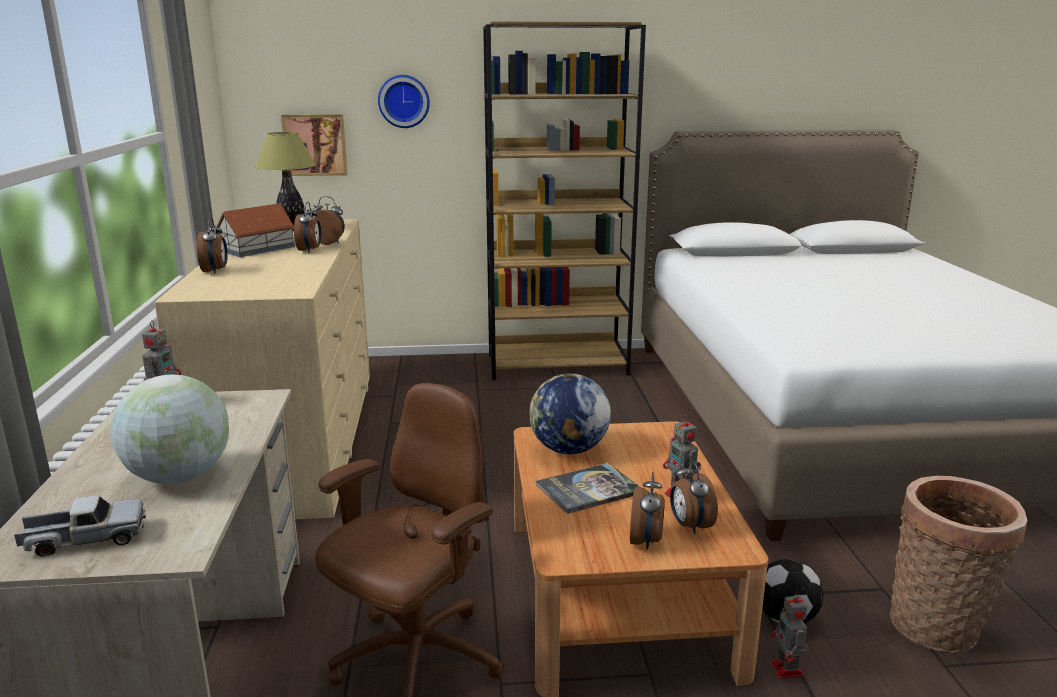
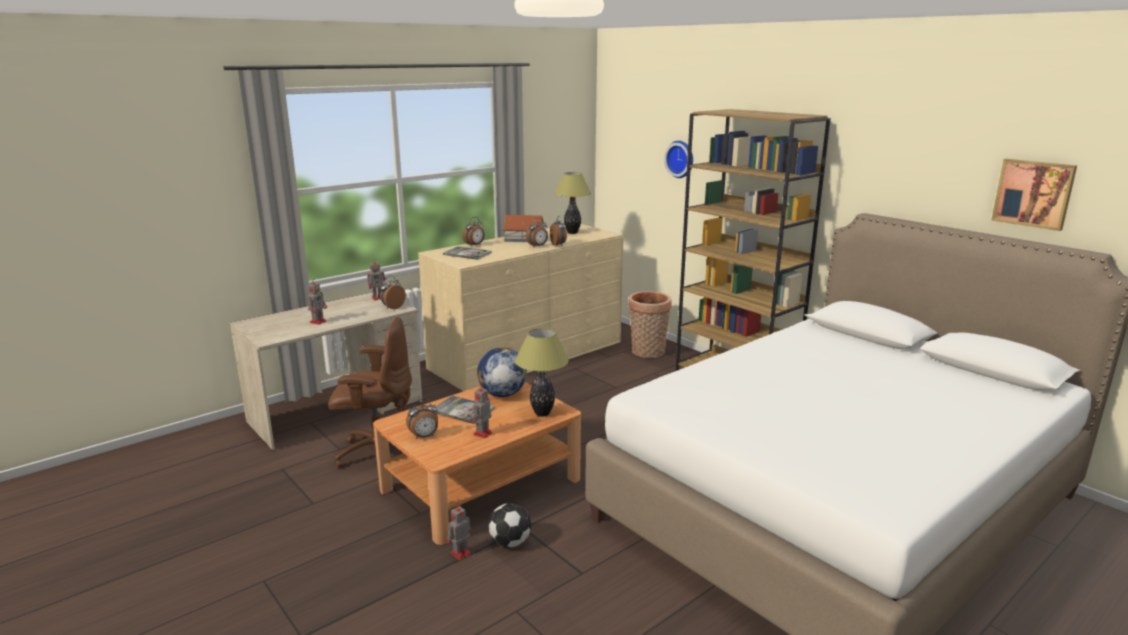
camera: 55 degrees right, 0 degrees up
toy truck [14,495,146,557] -> none
globe [110,375,229,484] -> toy robot [307,279,327,325]
picture [281,114,347,176] -> picture moved to [991,159,1077,231]
alarm clock [670,459,718,534] -> alarm clock moved to [380,276,406,309]
basket [890,476,1027,652] -> basket moved to [628,291,671,358]
none -> book [443,246,492,260]
none -> table lamp [515,328,569,417]

